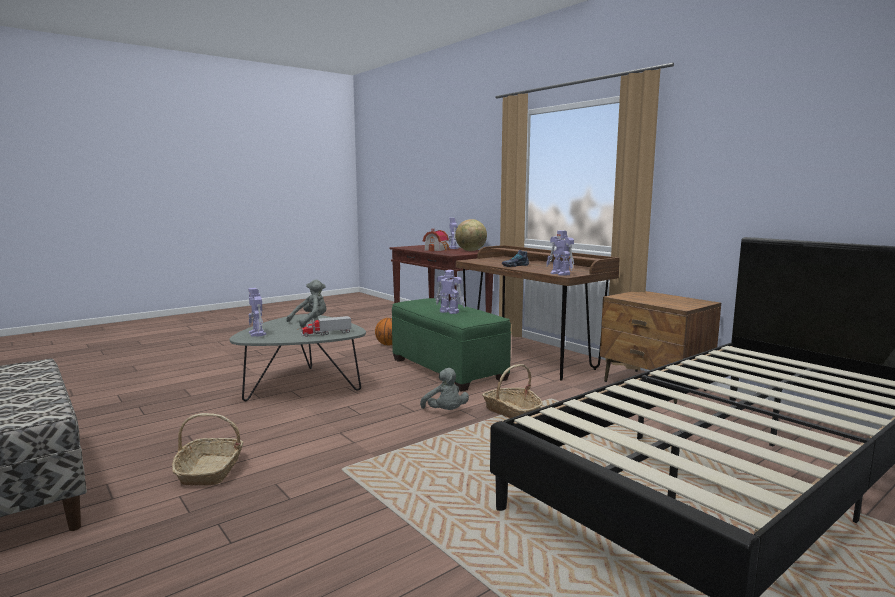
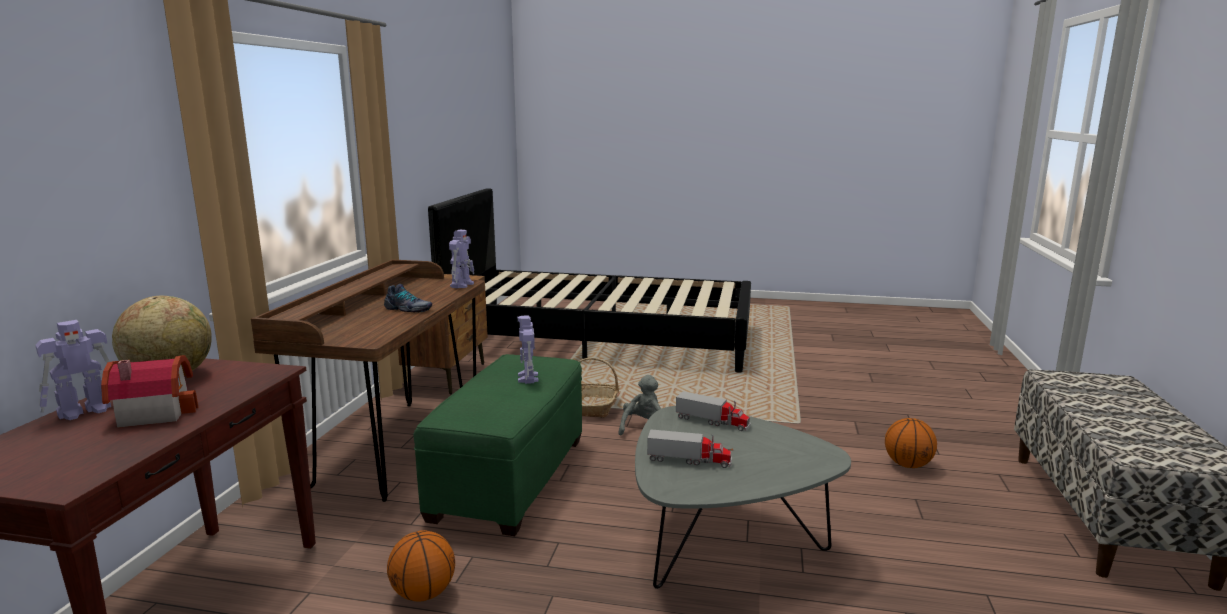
camera: 130 degrees left, 5 degrees up
basket [172,413,243,486] -> basketball [885,418,937,468]
toy robot [248,288,266,337] -> none
grey plush toy [286,280,326,327] -> toy truck [647,429,732,468]

